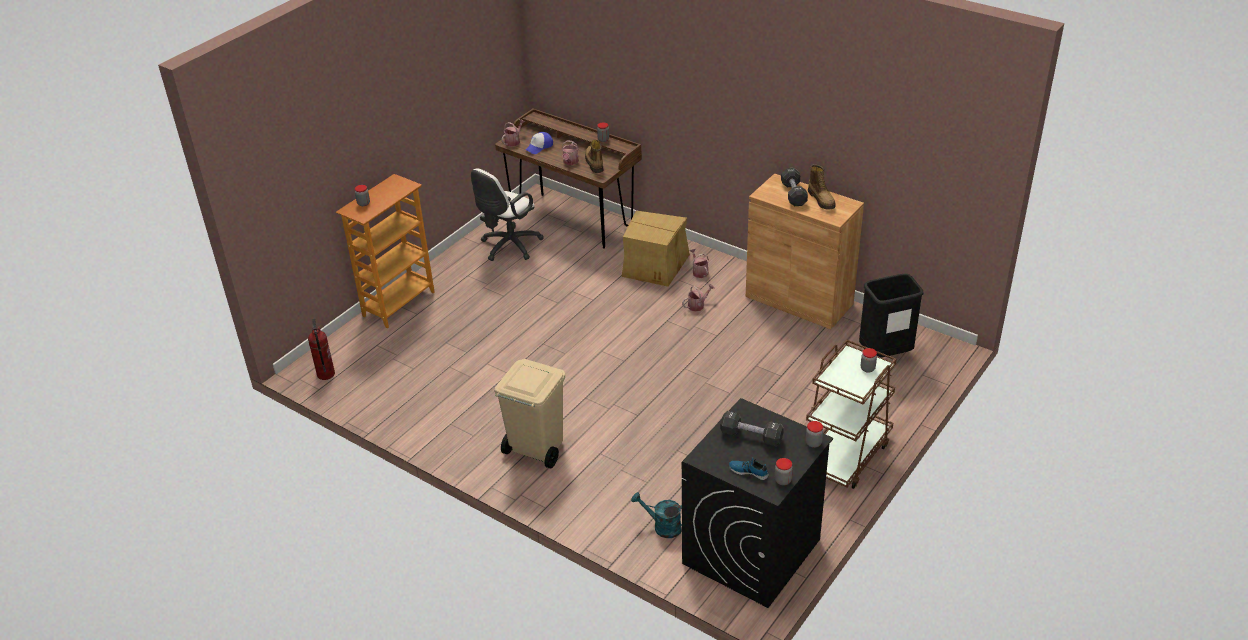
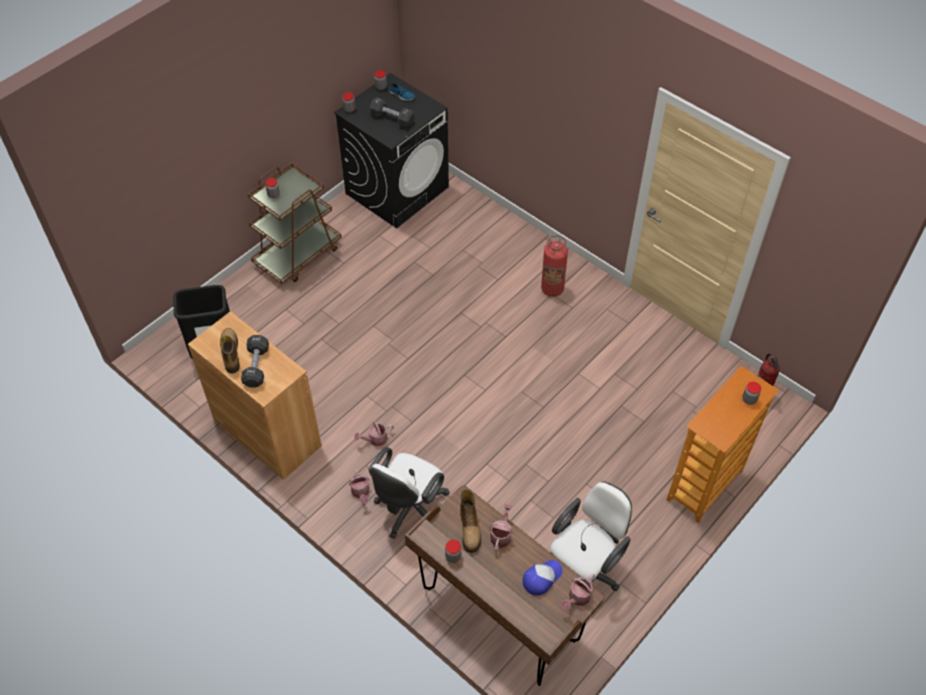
camera: 175 degrees left, 15 degrees up
beige trash can [495,359,565,468] -> fire extinguisher [541,235,568,297]
cardboard box [621,211,690,287] -> white office chair [369,447,450,539]
turquoise watering can [631,492,682,538] -> none

